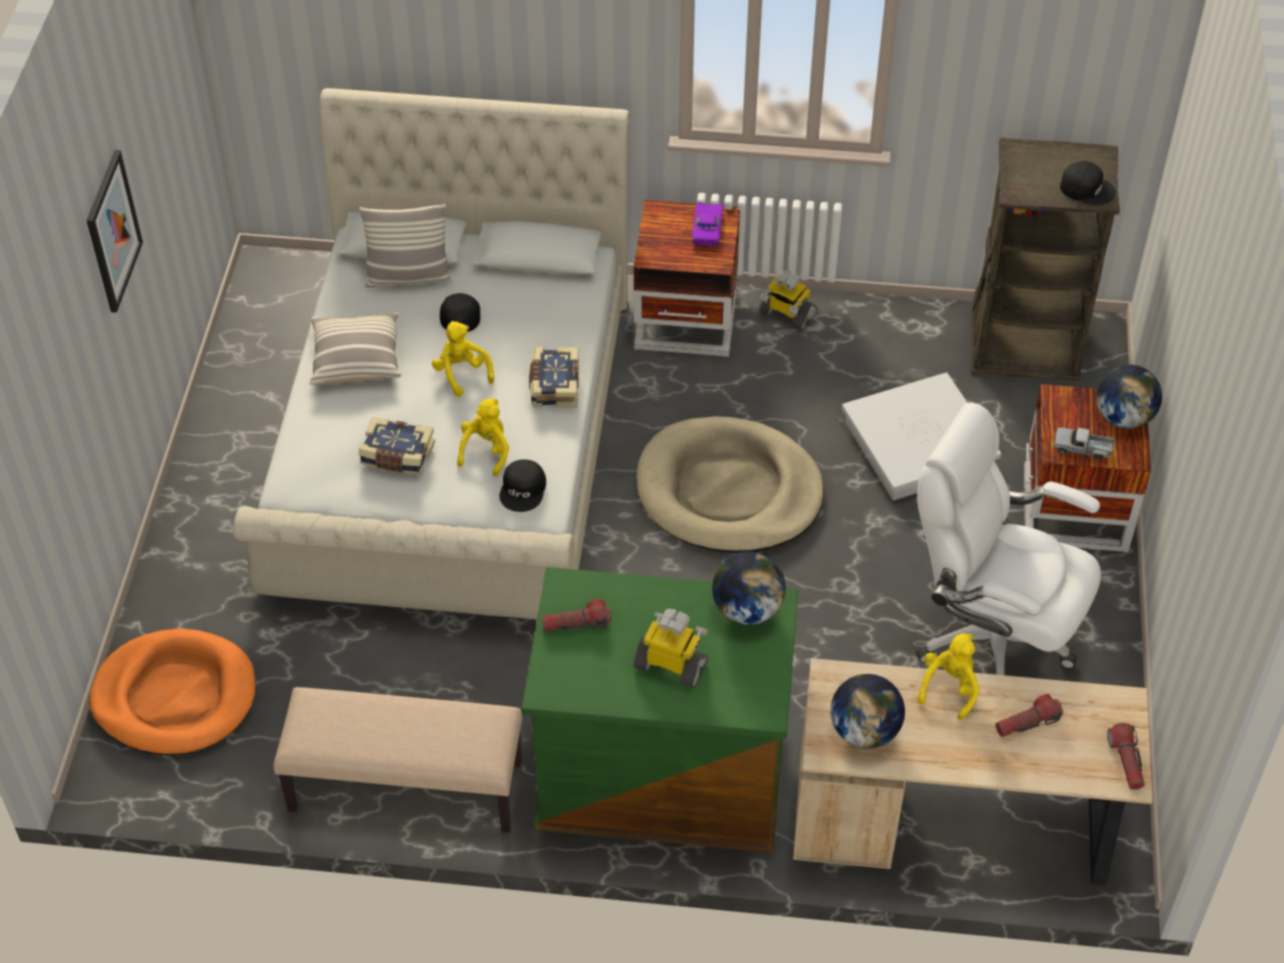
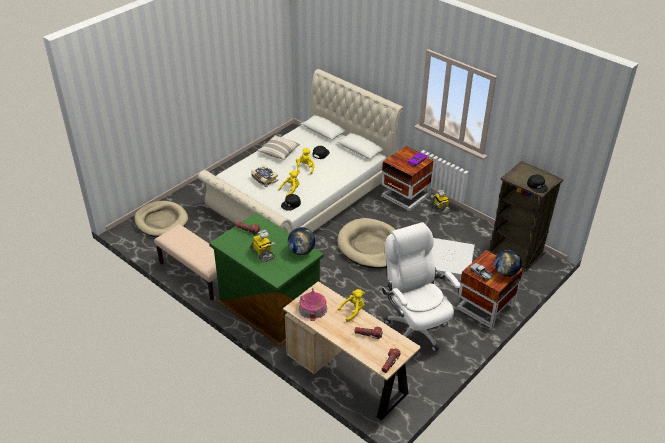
camera: 35 degrees right, 10 degrees down
picture [86,150,143,313] -> none
orange dog bed [89,628,255,756] -> beige dog bed [134,201,188,237]
pillow [359,204,452,288] -> none
book [529,347,579,408] -> none
globe [830,674,905,748] -> toy house [299,288,327,321]

